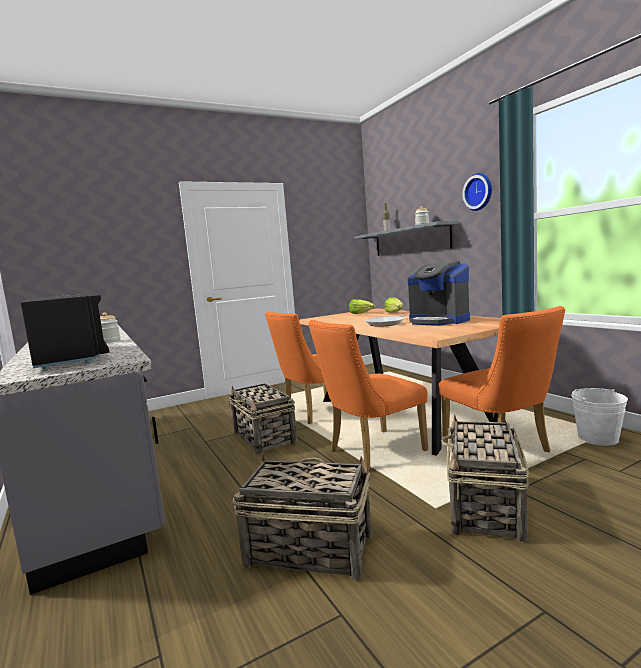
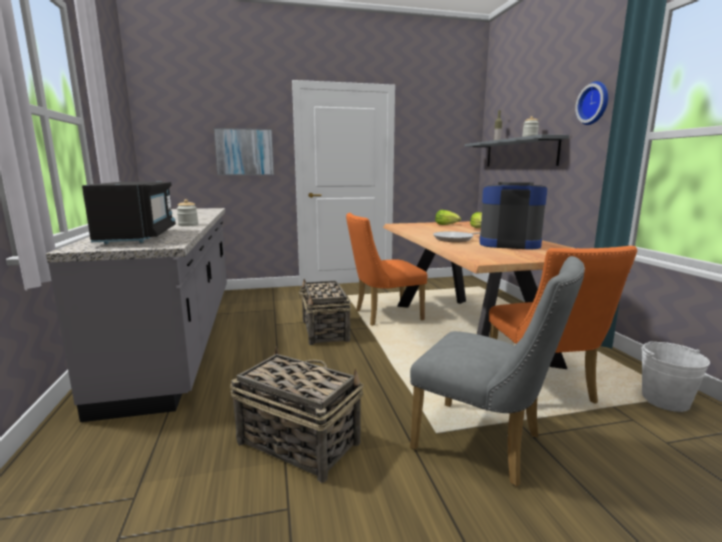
camera: 15 degrees right, 5 degrees up
orange chair [309,320,428,471] -> none
coffee machine [407,261,470,326] -> coffee machine turned 135 degrees clockwise [479,182,548,249]
basket [441,415,529,542] -> grey chair [410,256,585,487]
none -> picture [214,128,274,175]

